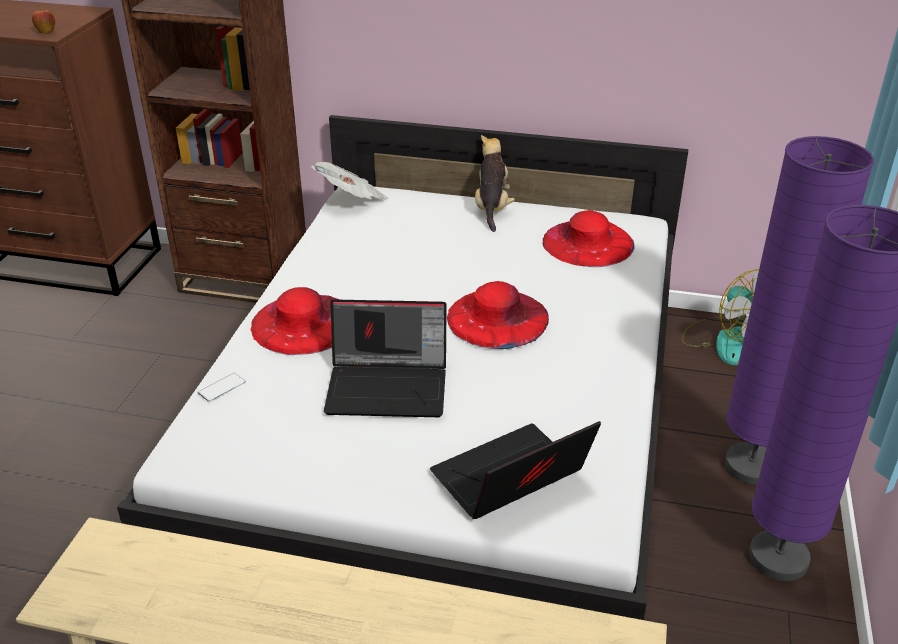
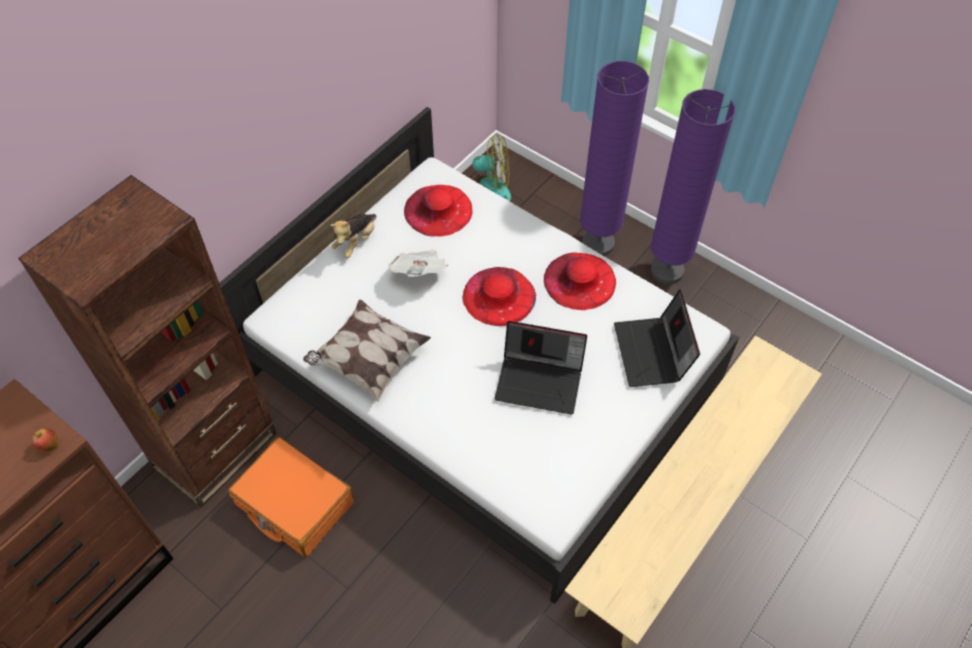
camera: 65 degrees left, 20 degrees up
phone [197,373,246,402] -> none
red hat [251,287,339,355] -> red hat moved to [544,252,616,310]
newspaper [311,162,388,199] -> newspaper moved to [388,250,448,277]
laptop [324,299,447,417] -> laptop turned 75 degrees clockwise [495,321,587,414]
plush toy [475,135,515,232] -> plush toy turned 90 degrees counterclockwise [330,213,376,258]
none -> orange suitcase [228,437,355,558]
none -> pillow [303,299,431,401]

